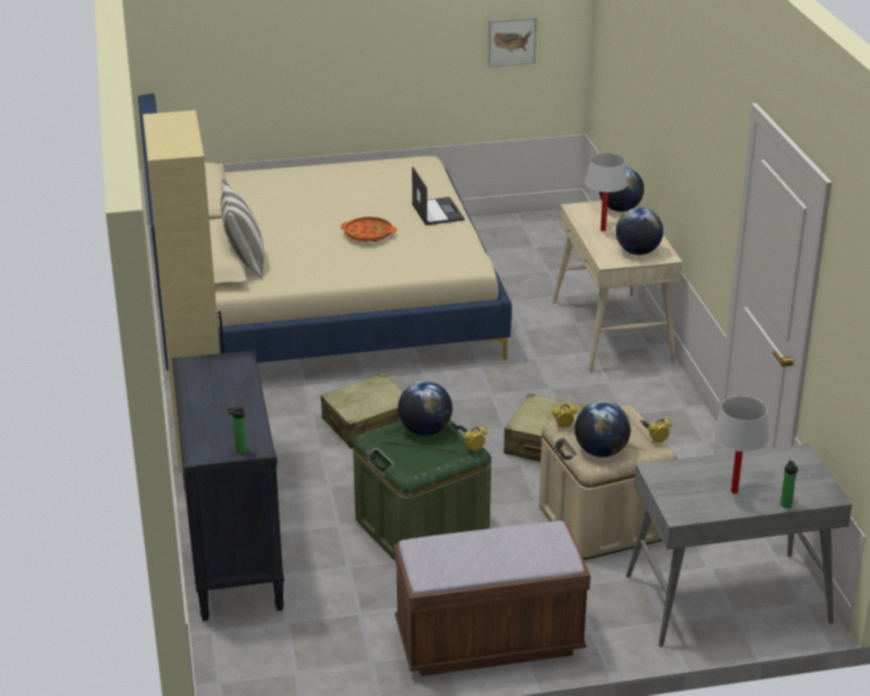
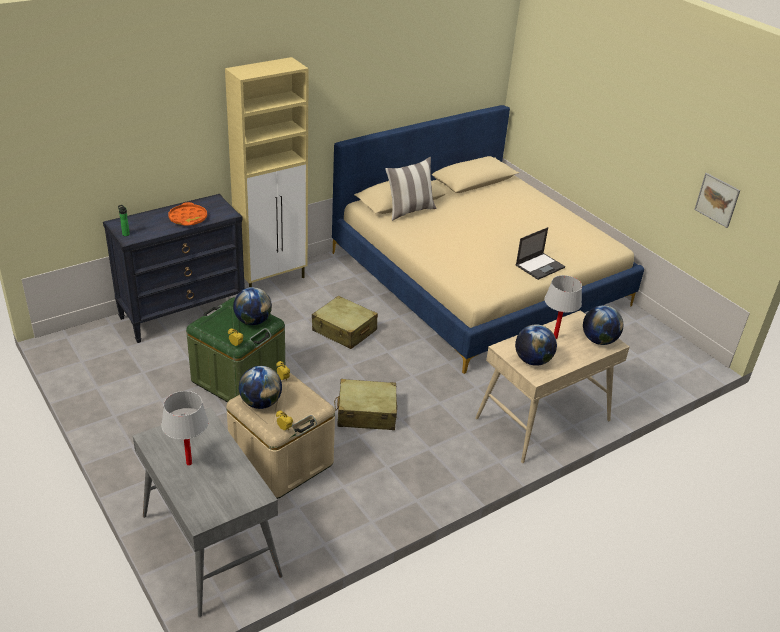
camera: 65 degrees right, 5 degrees up
orange tray [341,217,397,242] -> orange tray moved to [168,202,207,226]
brown bench [394,521,591,676] -> none
bottle [780,460,798,508] -> none

